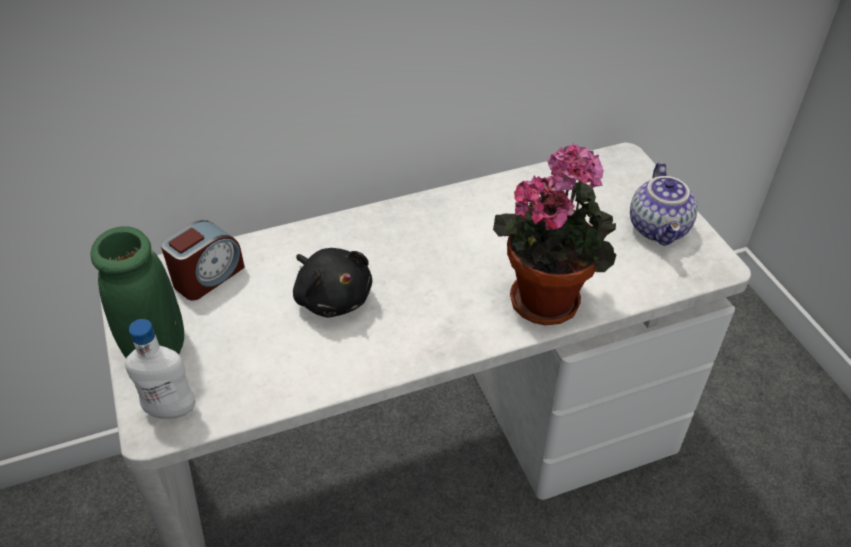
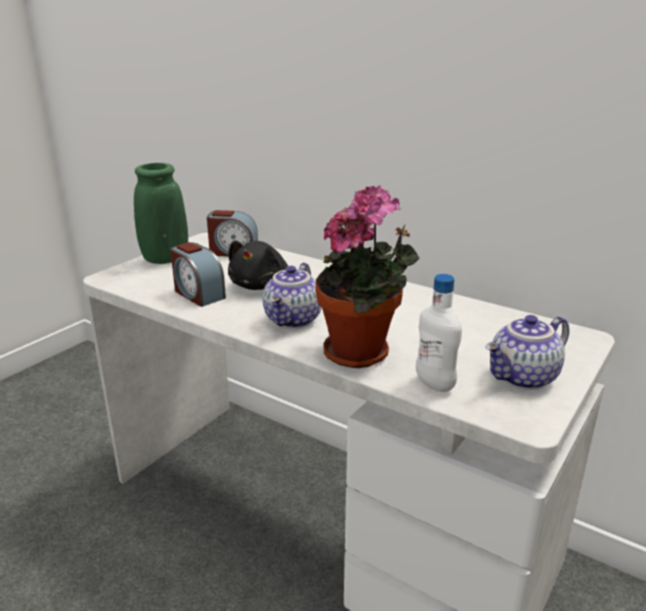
camera: 55 degrees right, 20 degrees down
white bottle [125,319,195,419] -> white bottle moved to [416,274,462,392]
none -> alarm clock [170,242,226,307]
none -> teapot [263,263,321,329]

